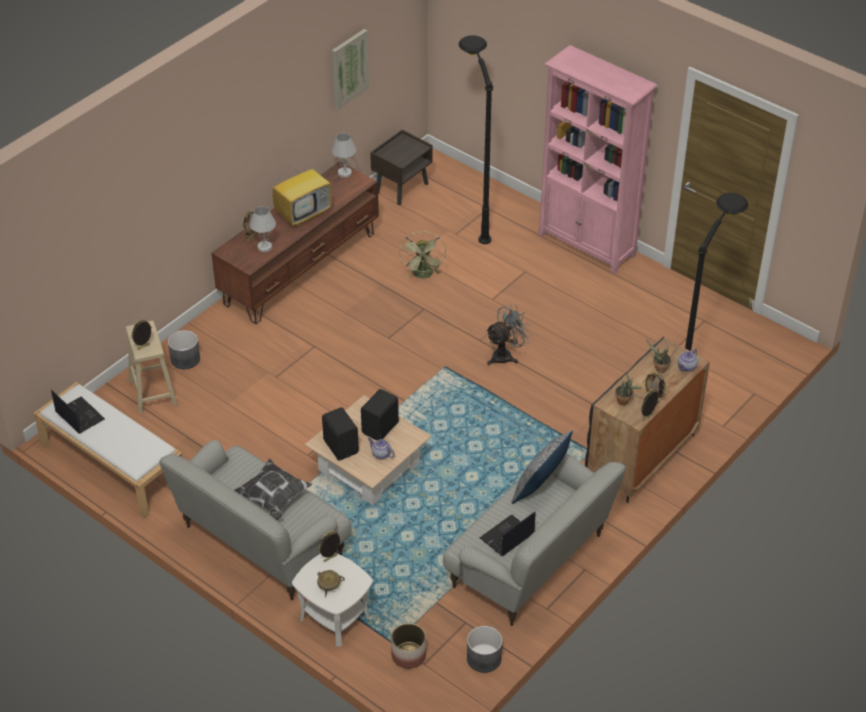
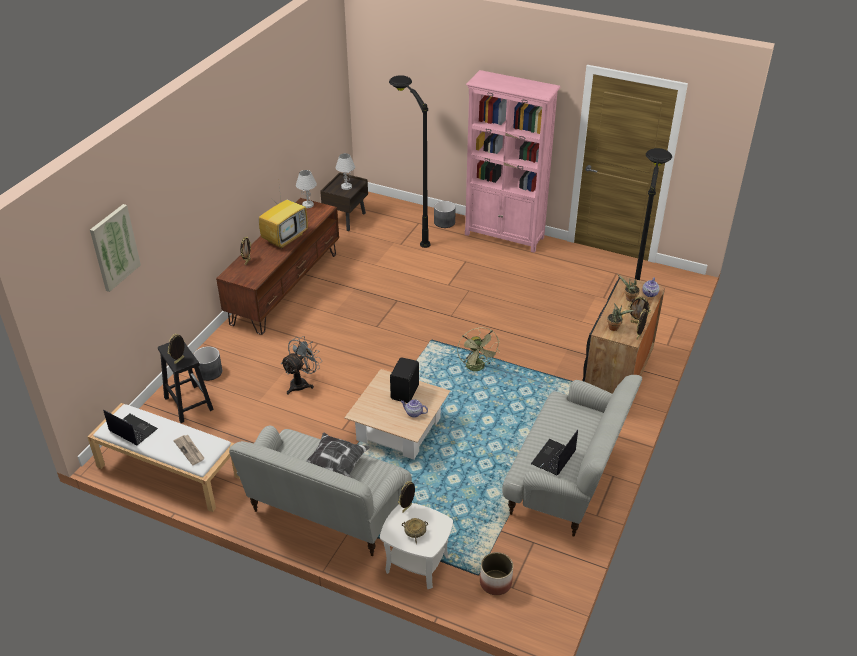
camera: 15 degrees left, 5 degrees down
beige stool [126,321,178,414] -> black stool [158,342,214,423]
white table lamp [249,206,276,252] -> white table lamp moved to [336,153,355,190]
black speaker [322,407,359,460] -> none
picture [332,29,369,110] -> picture moved to [90,204,141,292]
green fan [399,231,446,278] -> green fan moved to [457,327,500,371]
grey planter [467,626,502,673] -> grey planter moved to [434,201,456,228]
grey fan [486,304,532,365] -> grey fan moved to [281,336,321,394]
pillow [511,430,573,504] -> none
none -> newspaper [174,435,204,466]

